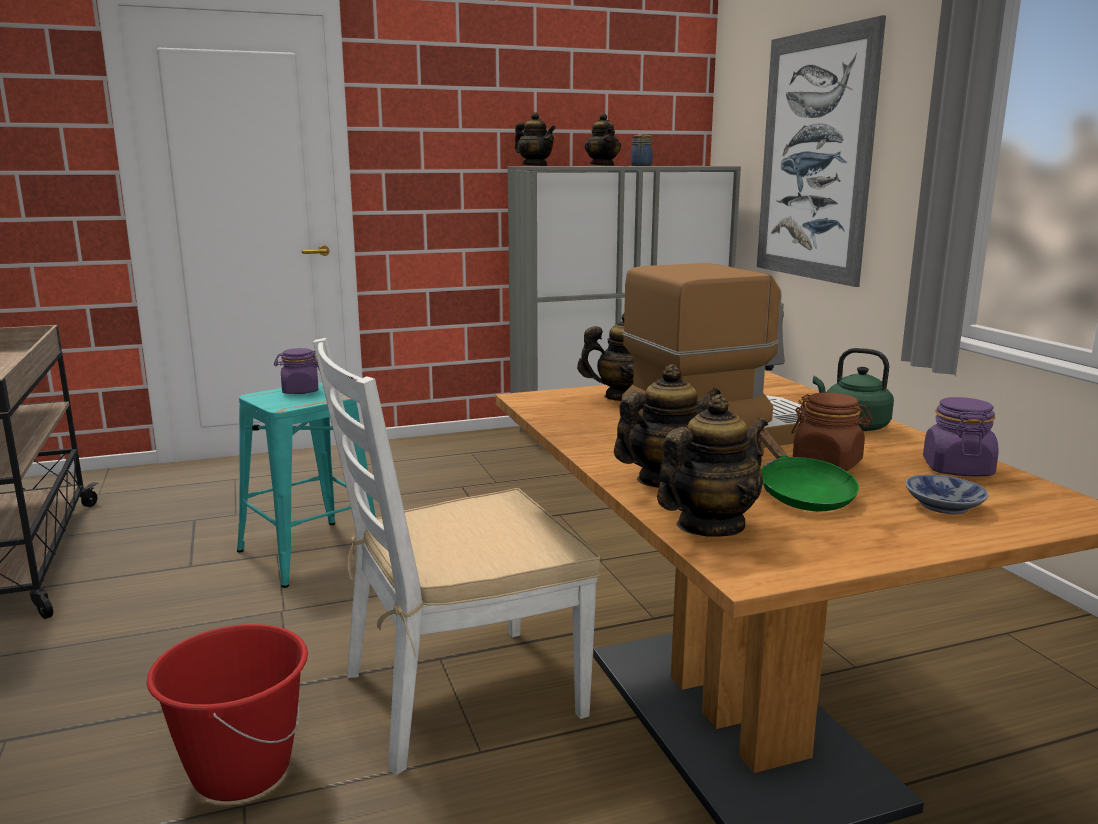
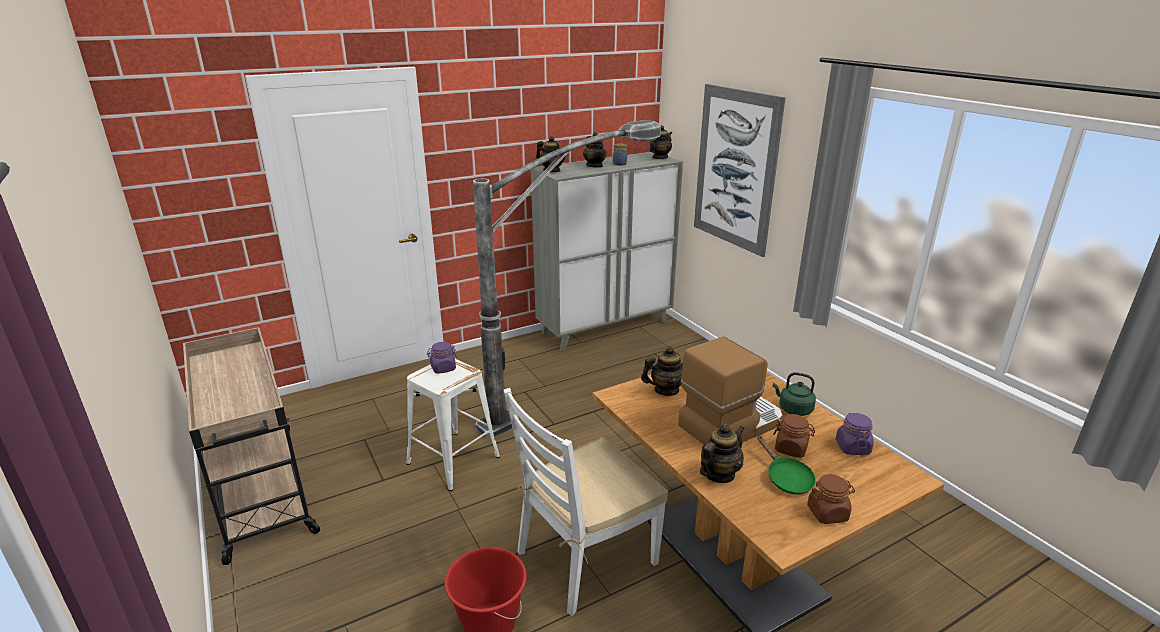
camera: 10 degrees left, 10 degrees up
turquoise stool [237,382,376,588] -> white stool [406,359,500,491]
teapot [657,394,768,537] -> teapot moved to [650,125,672,159]
bowl [905,475,989,514] -> none
none -> floor lamp [473,120,661,438]
none -> brown jar [807,474,855,524]

